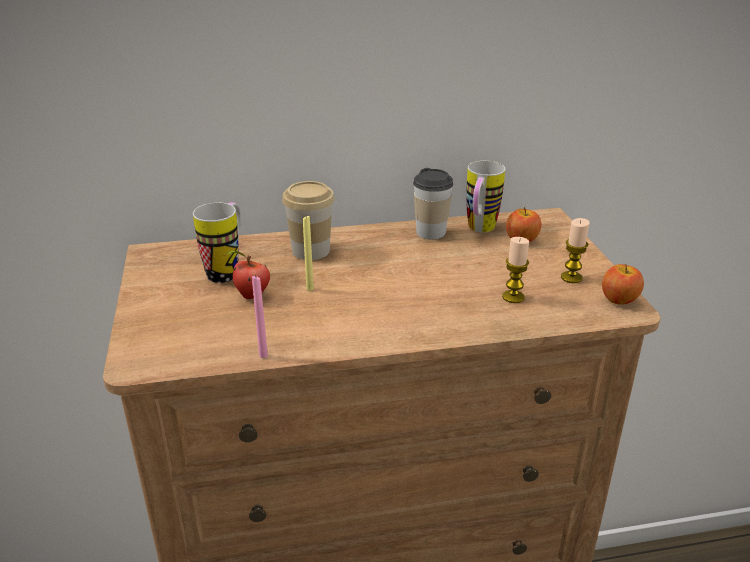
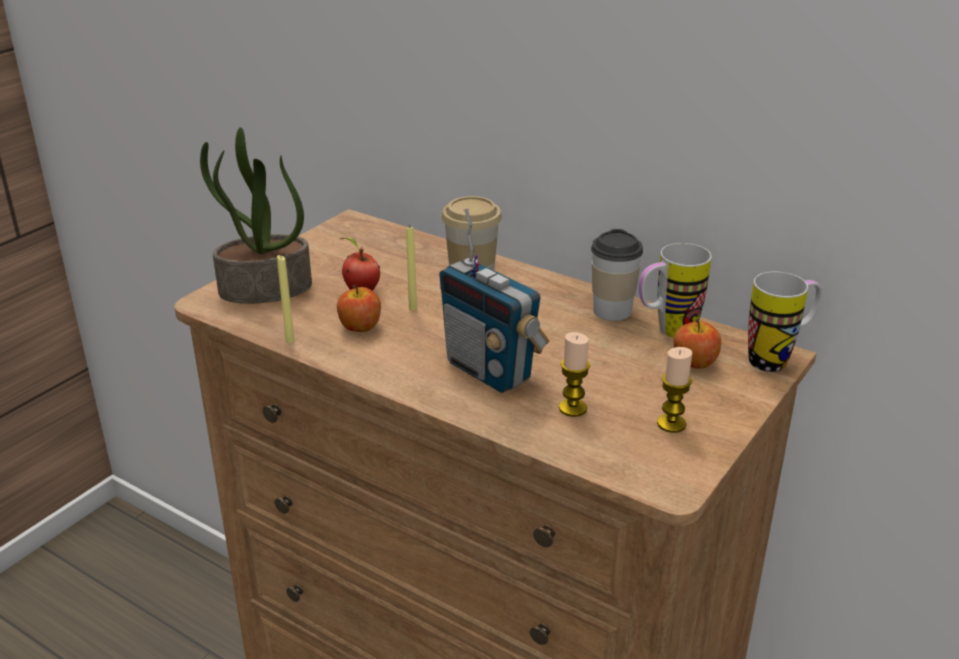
camera: 45 degrees right, 0 degrees up
mug [193,202,241,283] -> mug moved to [748,271,823,372]
pink candle [252,276,268,358] -> yellow candle [277,255,295,343]
apple [602,264,644,305] -> apple moved to [337,285,381,332]
none -> potted plant [200,127,312,304]
none -> radio [439,208,549,393]

